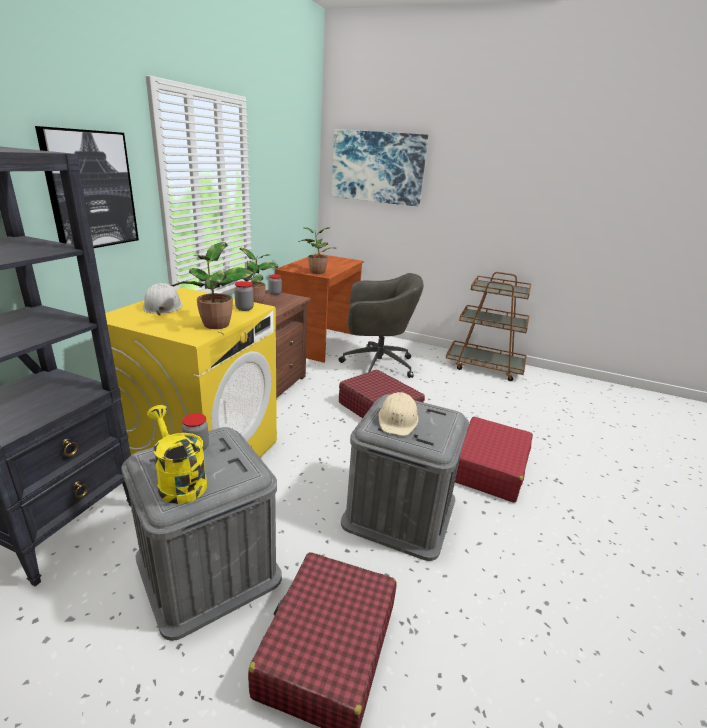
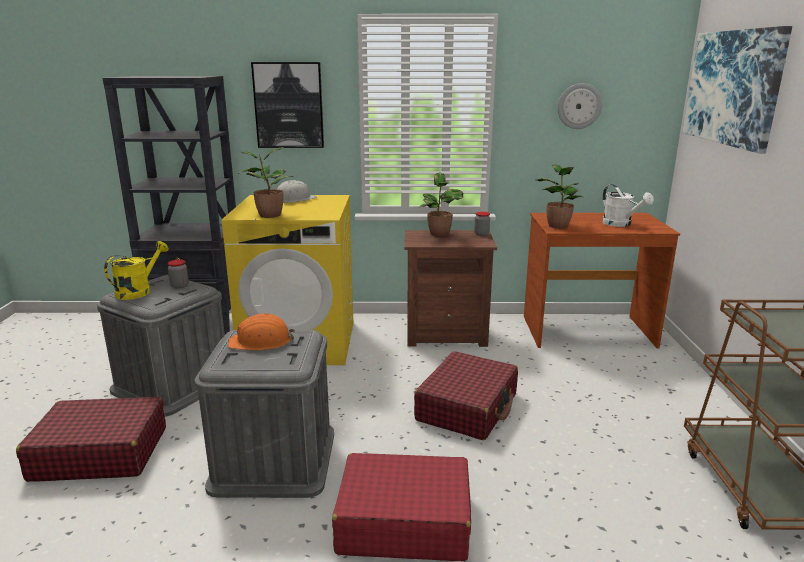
camera: 70 degrees right, 5 degrees down
jar [234,281,254,311] -> none
grey office chair [338,273,424,378] -> none
beige hard hat [379,392,419,436] -> orange hard hat [228,314,295,350]
none -> wall clock [558,83,602,129]
none -> white watering can [602,184,654,227]

